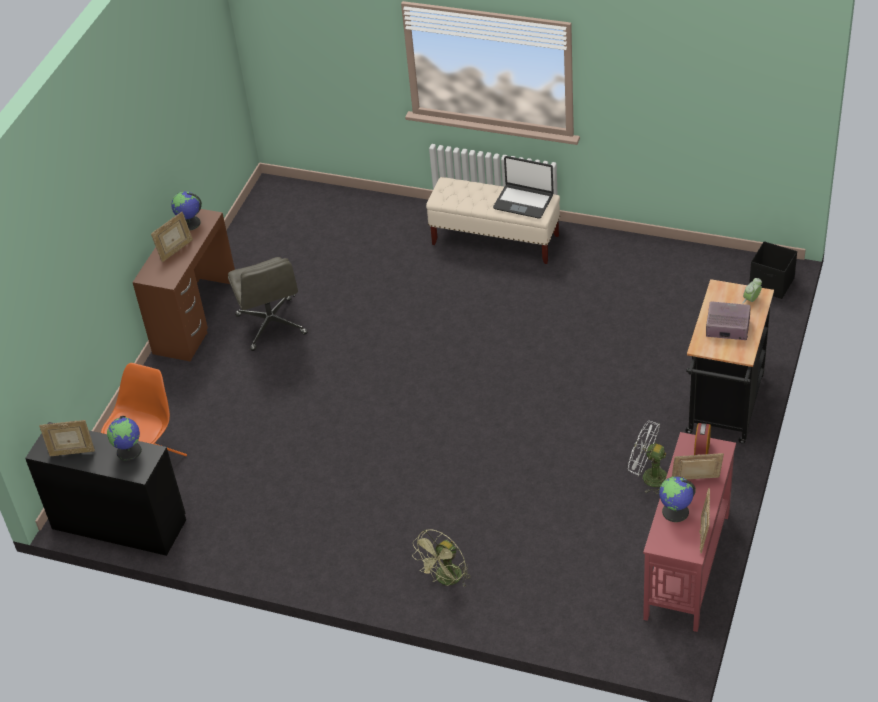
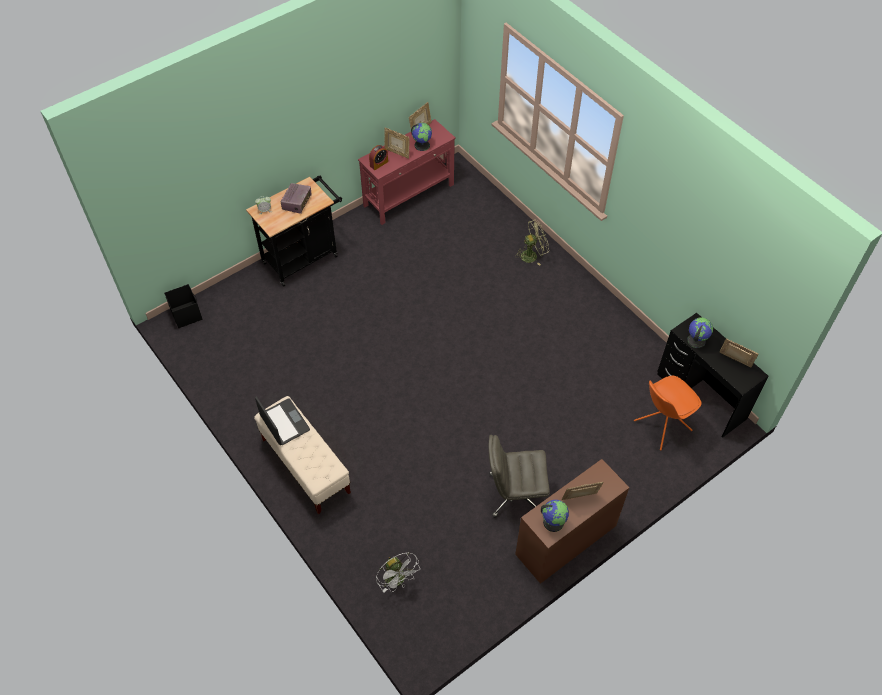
camera: 150 degrees left, 10 degrees up
grey office chair [228,257,308,351] -> grey office chair turned 105 degrees counterclockwise [488,435,550,517]
white fan [628,421,667,493] -> white fan moved to [376,552,420,593]
radio [706,301,751,340] -> radio turned 120 degrees counterclockwise [281,183,312,214]

